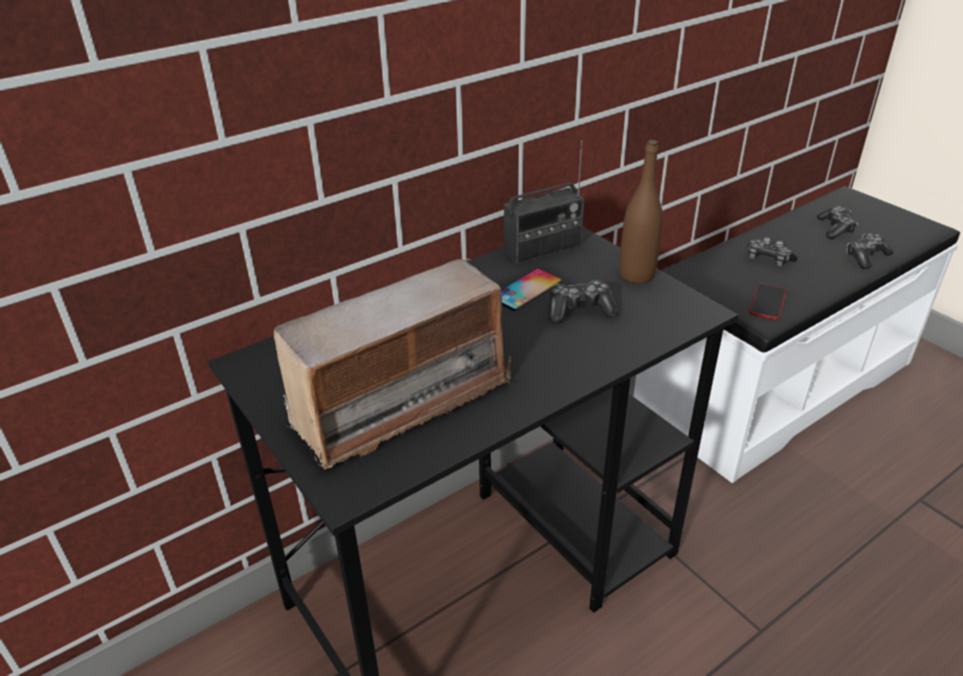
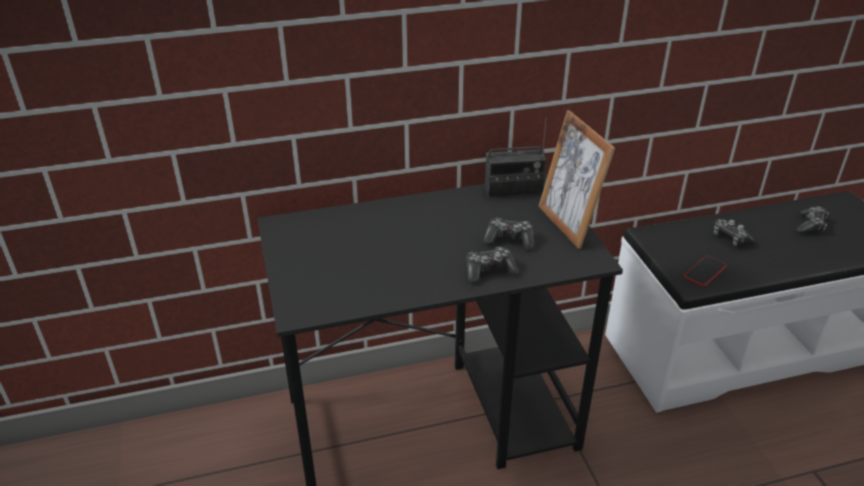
camera: 20 degrees right, 0 degrees up
radio [274,258,511,469] -> none
phone [501,269,562,311] -> none
brown bottle [620,140,663,284] -> picture frame [539,110,615,249]
game controller [847,233,893,269] -> game controller moved to [467,247,519,284]

